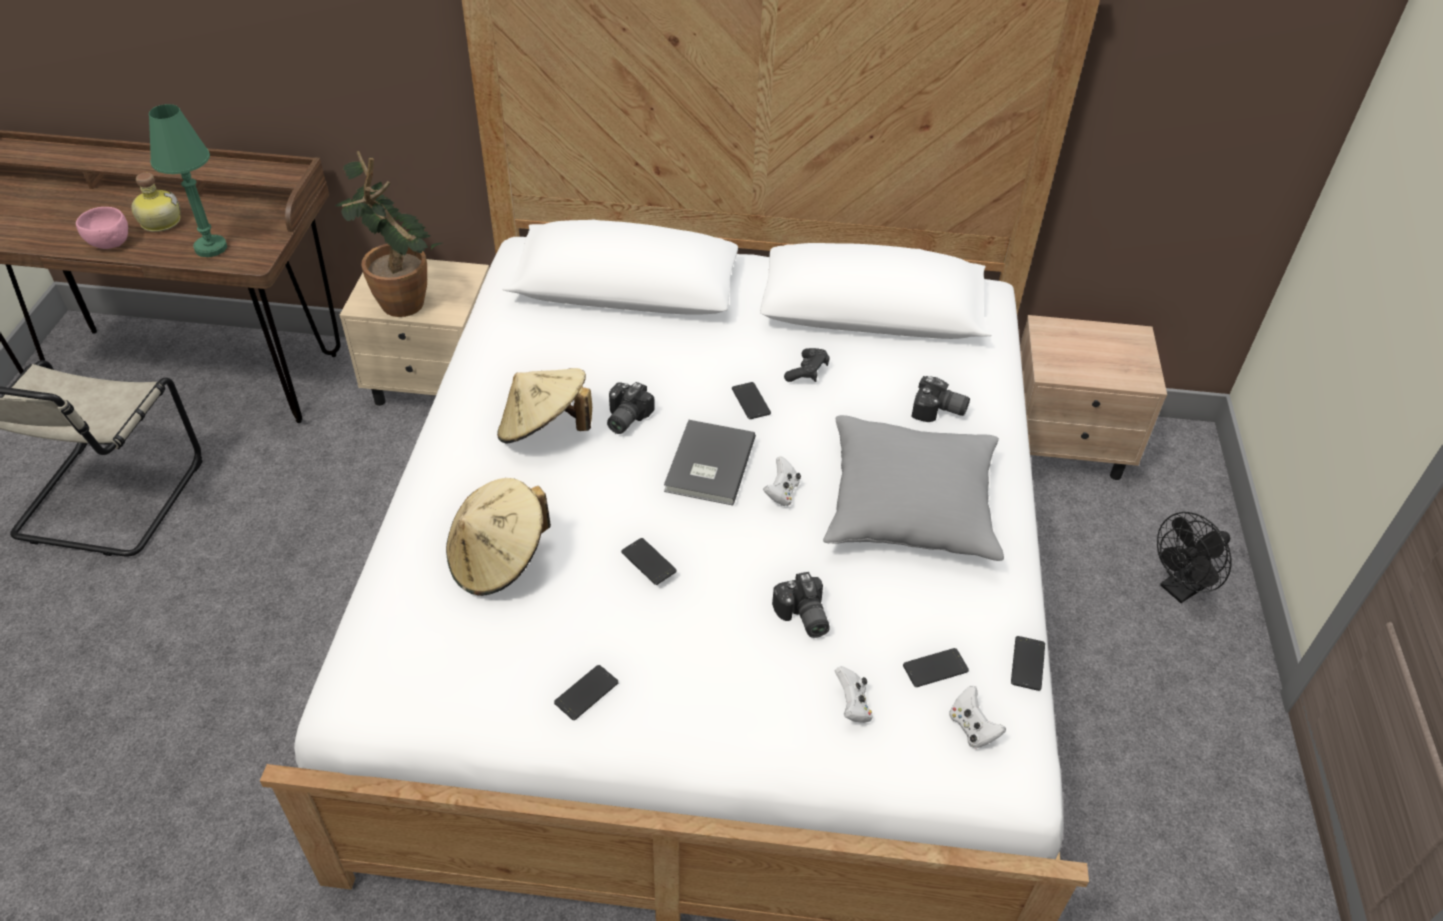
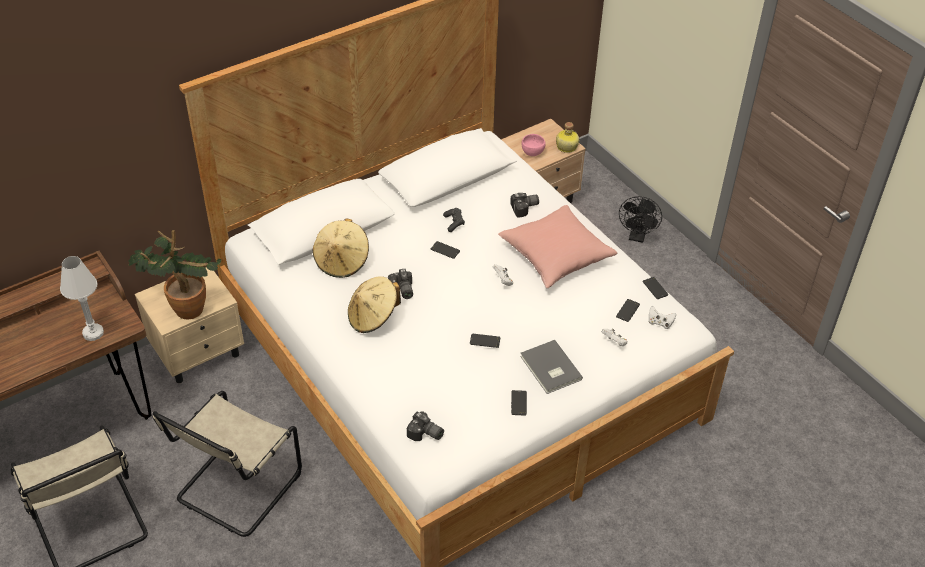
camera: 40 degrees left, 0 degrees up
pink bowl [76,207,128,249] -> pink bowl moved to [522,134,546,156]
bottle [131,173,180,232] -> bottle moved to [556,122,579,153]
green table lamp [149,104,227,257] -> white table lamp [60,256,104,341]
beige hat [446,478,551,596] -> beige hat moved to [313,218,369,278]
grey book [664,420,756,506] -> grey book moved to [520,340,583,394]
camera [772,572,830,638] -> camera moved to [407,411,444,441]
grey pillow [823,415,1004,561] -> pink pillow [498,205,617,288]
none -> beige chair [153,391,302,537]

